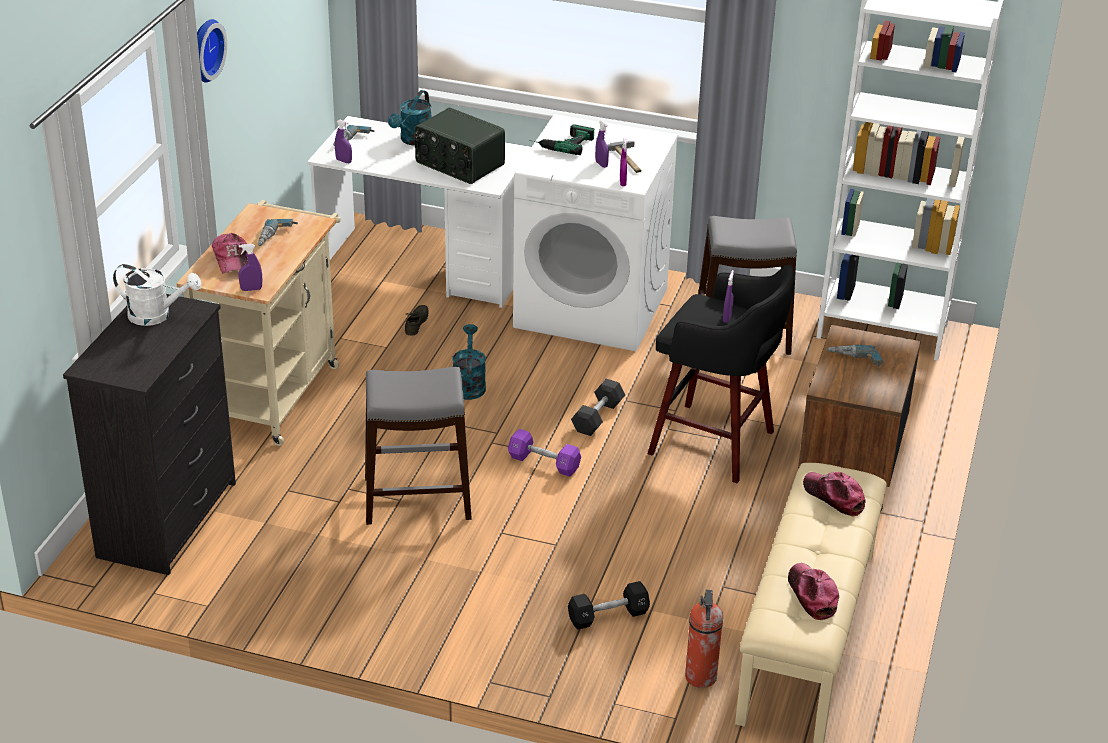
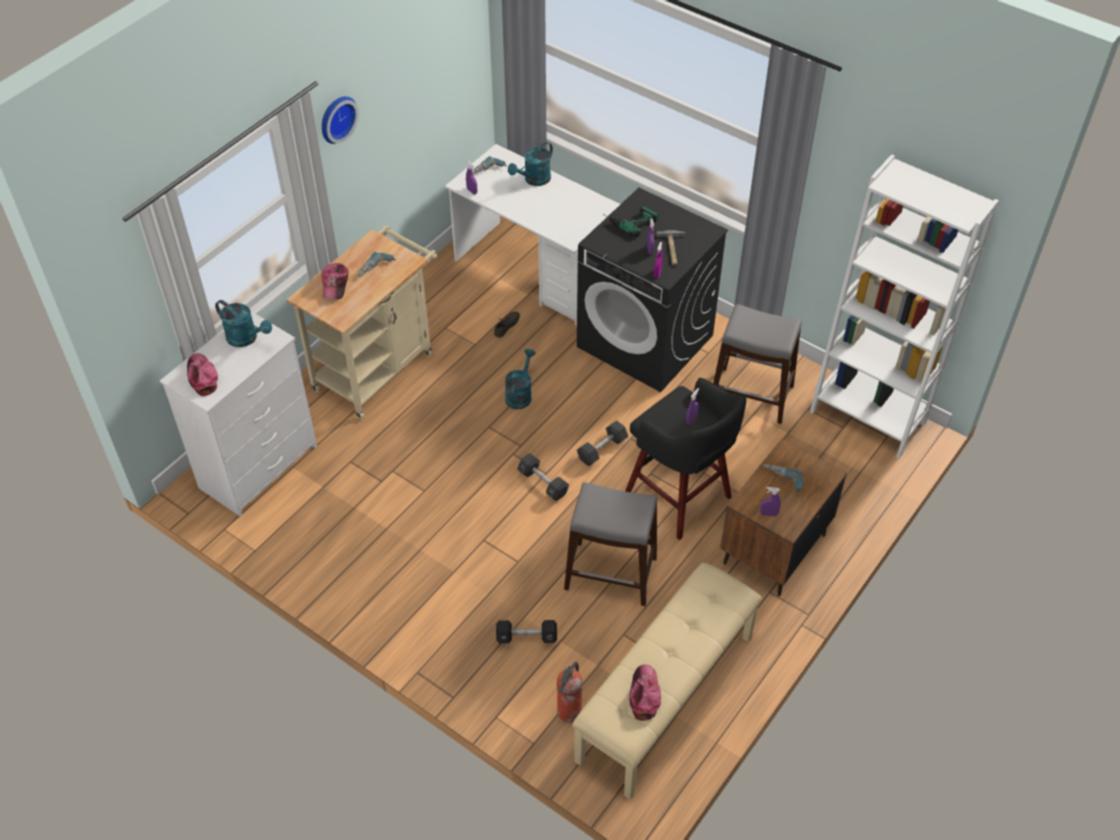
camera: 20 degrees right, 15 degrees up
black dresser [63,294,236,575] -> white dresser [160,311,317,516]
white watering can [113,264,201,326] -> turquoise watering can [215,300,272,347]
purple spray bottle [238,244,262,291] -> purple spray bottle moved to [760,487,781,516]
grey stool [365,367,472,525] -> grey stool moved to [564,482,657,606]
radio [415,108,505,184] -> none
purple dumbbell [508,429,581,477] -> black dumbbell [517,453,569,501]
white washing machine [513,114,678,351] -> black washing machine [577,188,728,392]
cap [803,472,866,517] -> cap moved to [187,353,218,396]

